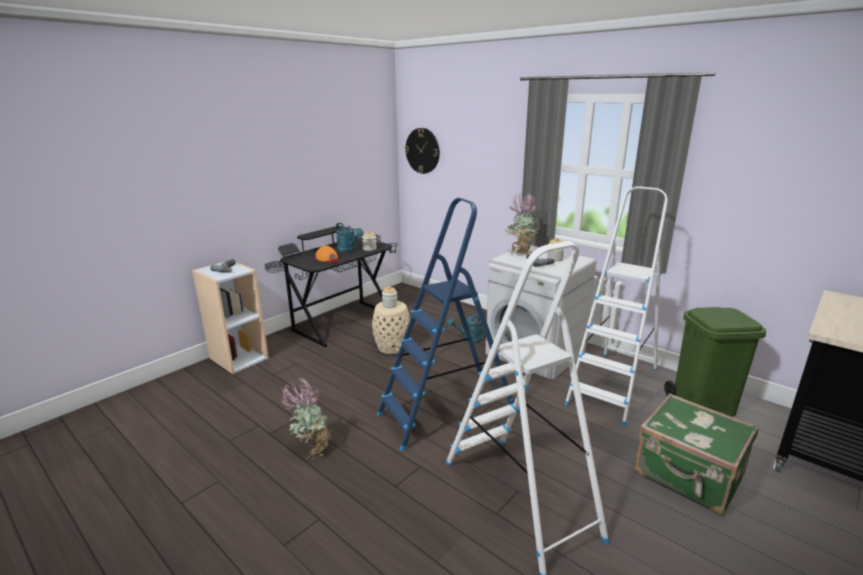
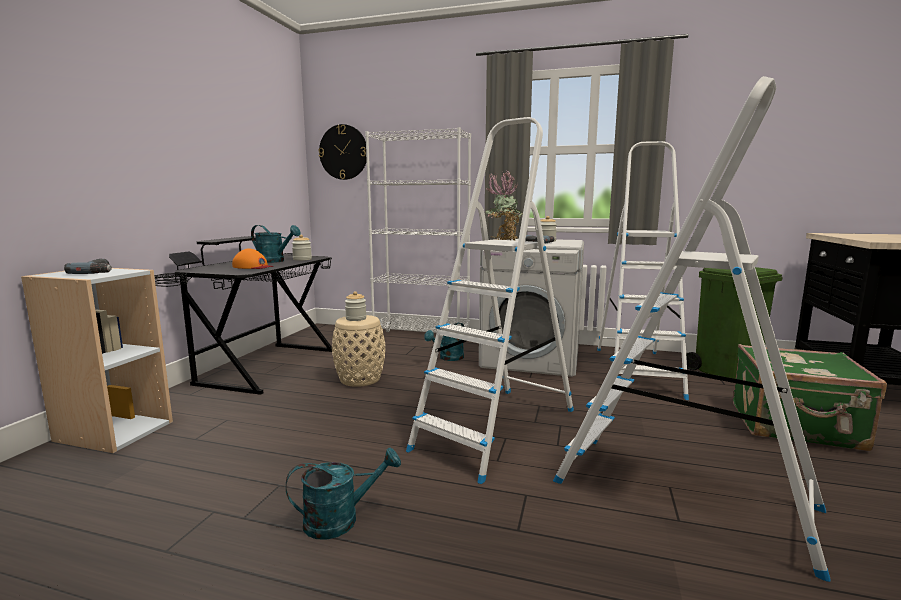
camera: 25 degrees left, 10 degrees down
potted plant [281,377,331,459] -> turquoise watering can [286,448,401,540]
blue step ladder [377,198,514,451] -> white step ladder [406,117,574,484]
none -> white bookcase [365,127,471,332]

